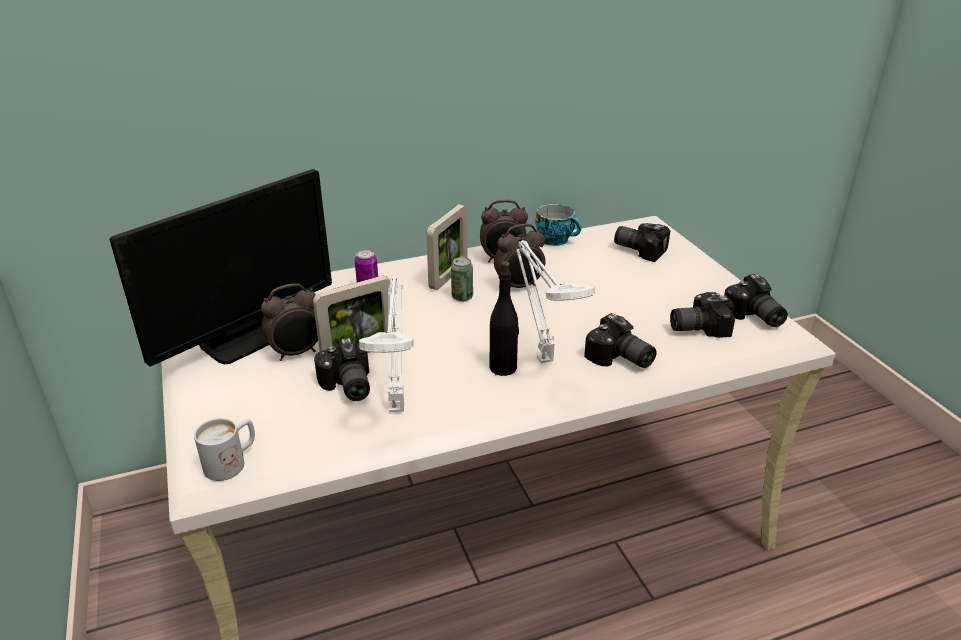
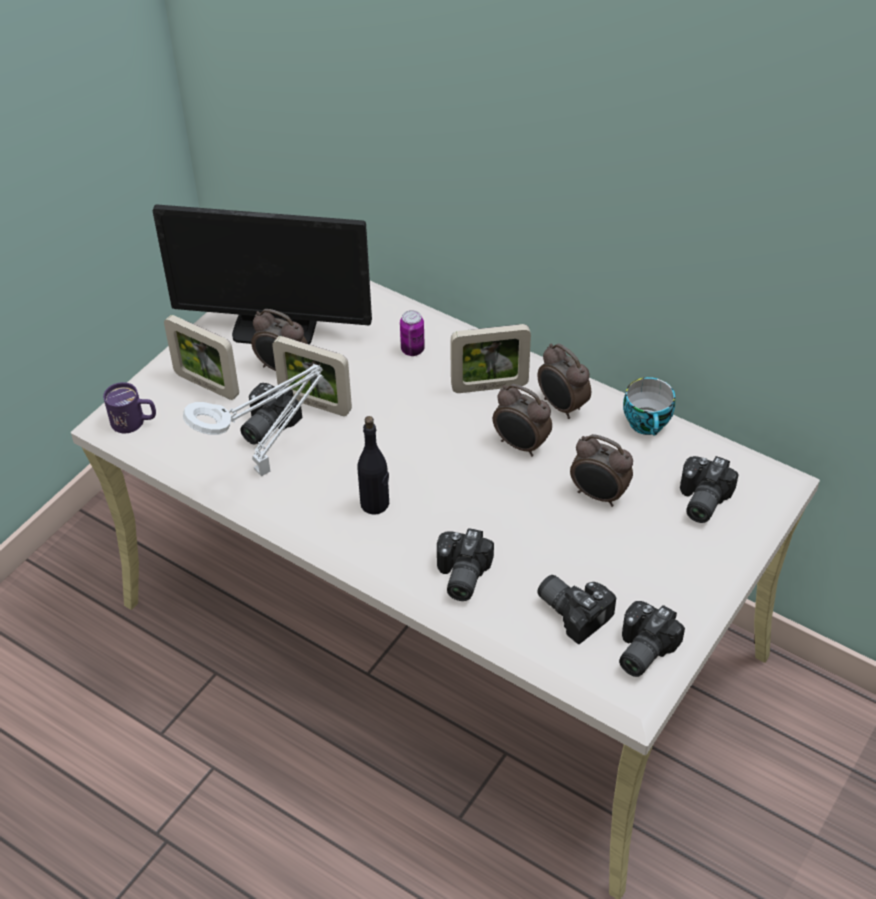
camera: 55 degrees right, 15 degrees up
white mug [194,418,255,481] -> purple mug [103,382,156,433]
can [451,257,473,302] -> none
white table lamp [516,240,595,363] -> none
camera [614,223,670,262] -> camera turned 150 degrees counterclockwise [680,456,739,523]
none -> picture frame [164,315,239,400]
none -> alarm clock [570,434,633,507]

